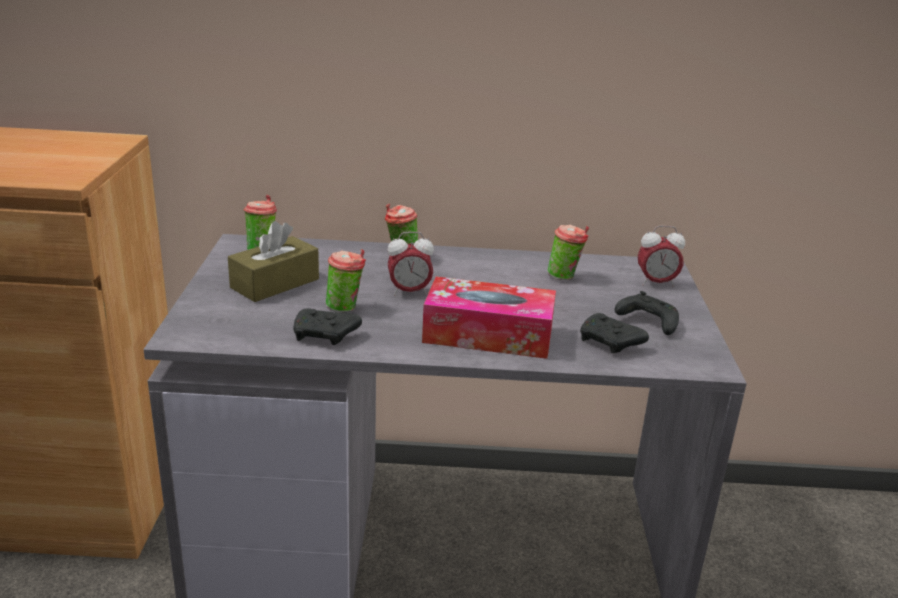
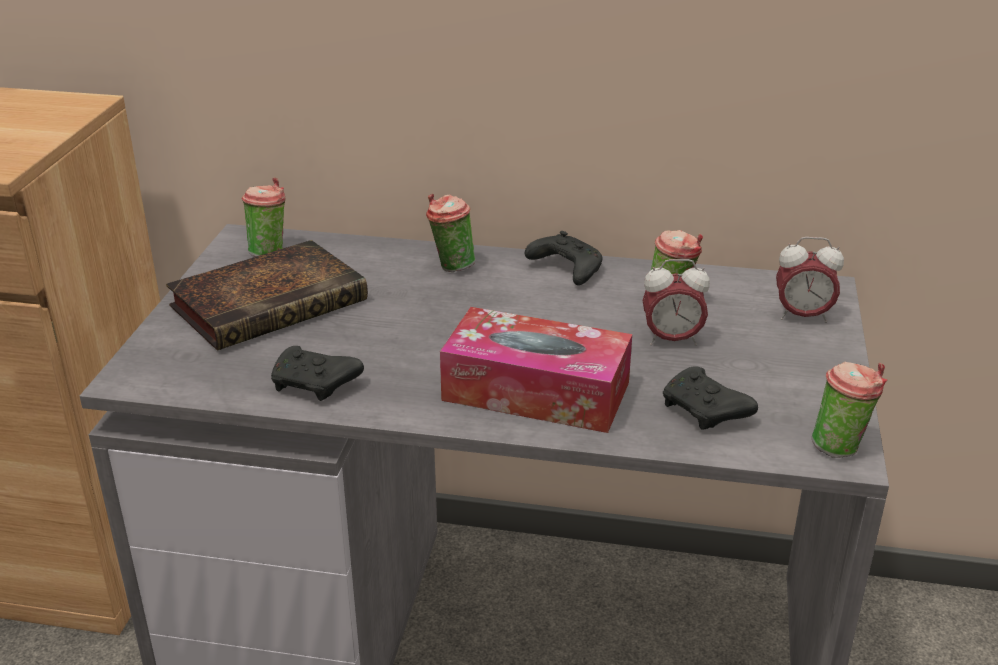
camera: 10 degrees right, 5 degrees up
brown tissue box [228,221,319,302] -> book [166,240,368,351]
cup [326,249,366,313] -> cup moved to [812,361,887,458]
alarm clock [388,232,434,296] -> alarm clock moved to [643,259,710,346]
black game controller [615,291,679,335] -> black game controller moved to [525,231,602,285]

